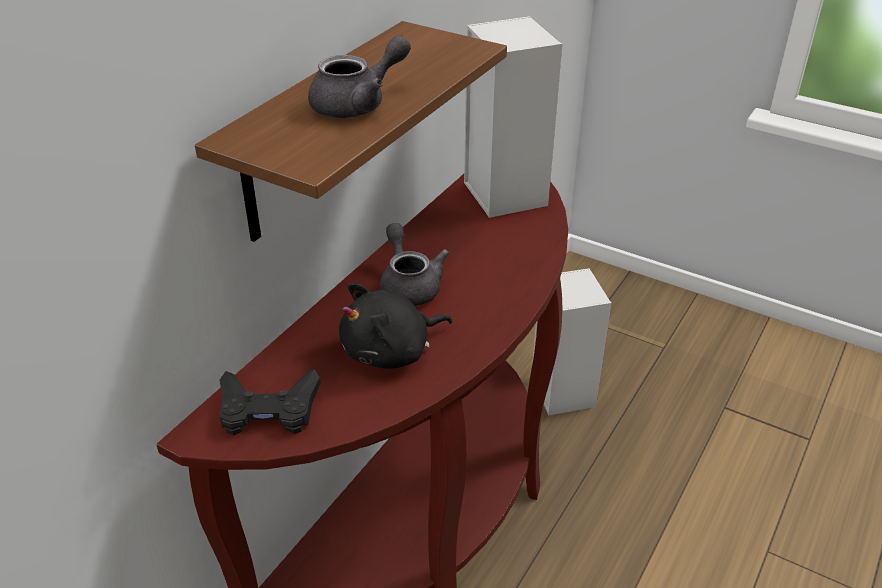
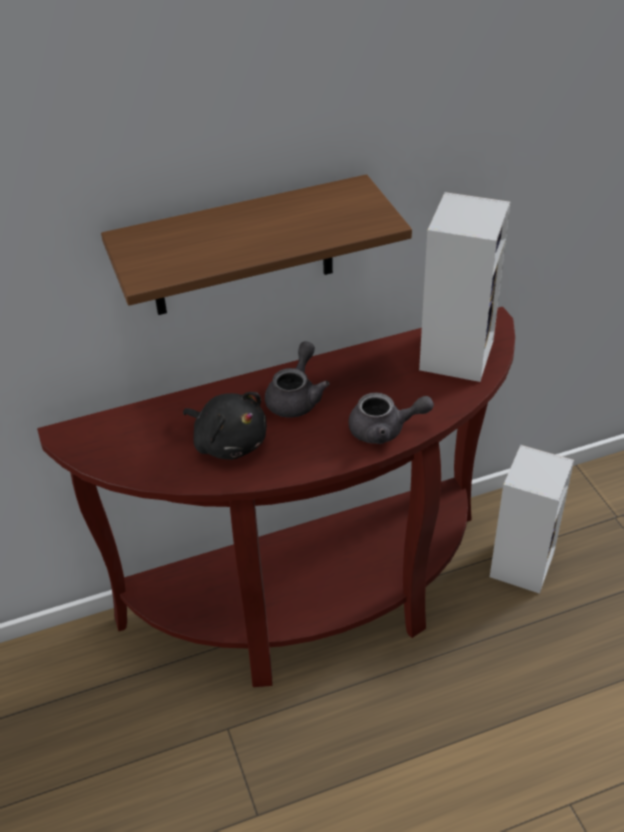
camera: 40 degrees right, 5 degrees up
black game controller [219,369,320,435] -> none
grey teapot [308,35,411,118] -> grey teapot moved to [348,393,434,444]
black plush toy [339,283,452,369] -> black plush toy turned 150 degrees counterclockwise [183,392,267,460]

